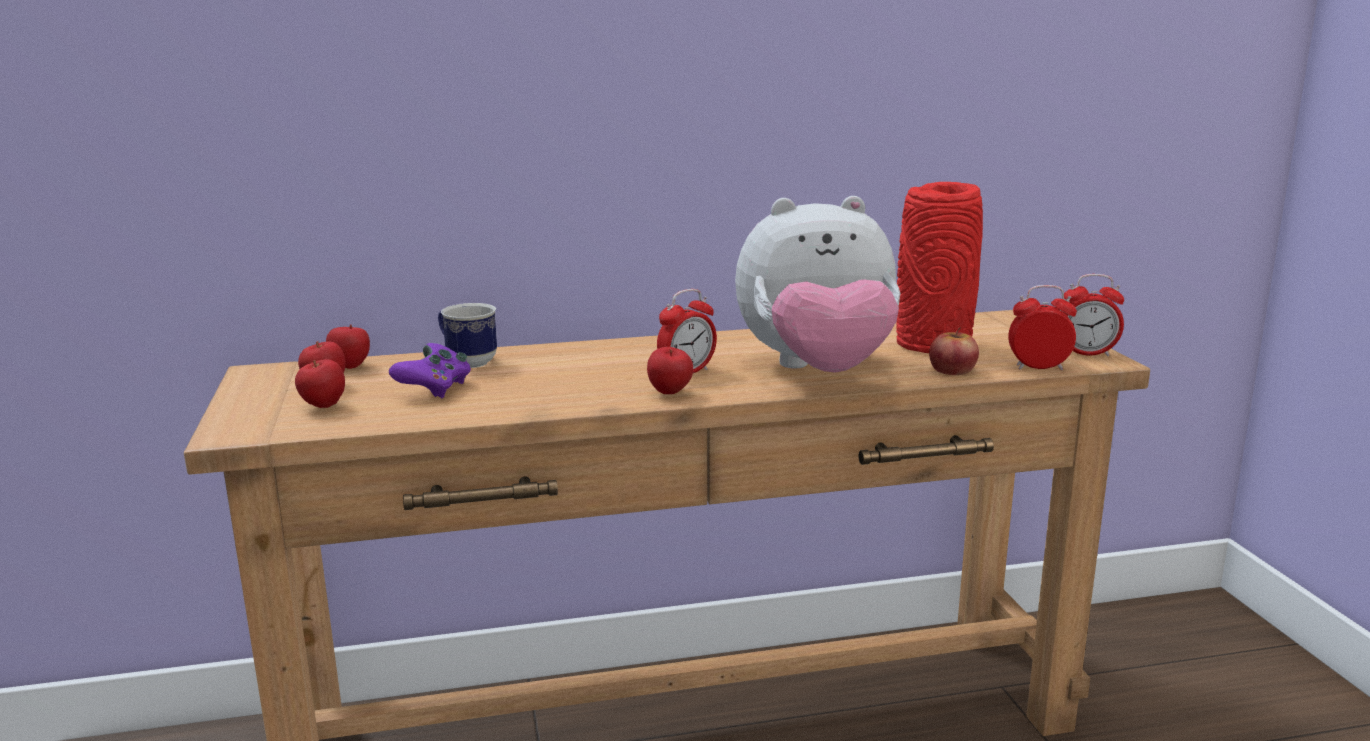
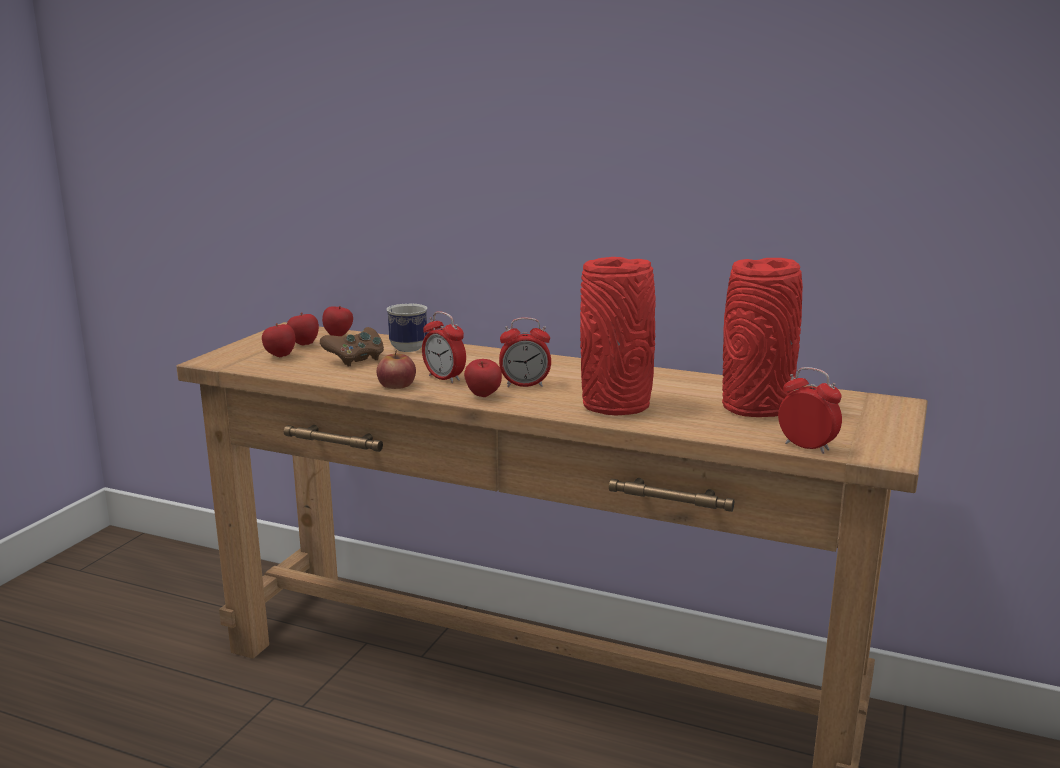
camera: 35 degrees right, 0 degrees up
purple game controller [389,343,471,398] -> brown game controller [320,327,384,367]
plush toy [735,196,900,373] -> red vase [580,257,656,416]
apple [929,327,979,375] -> apple moved to [377,350,416,389]
alarm clock [1064,274,1124,356] -> alarm clock moved to [422,311,466,383]

